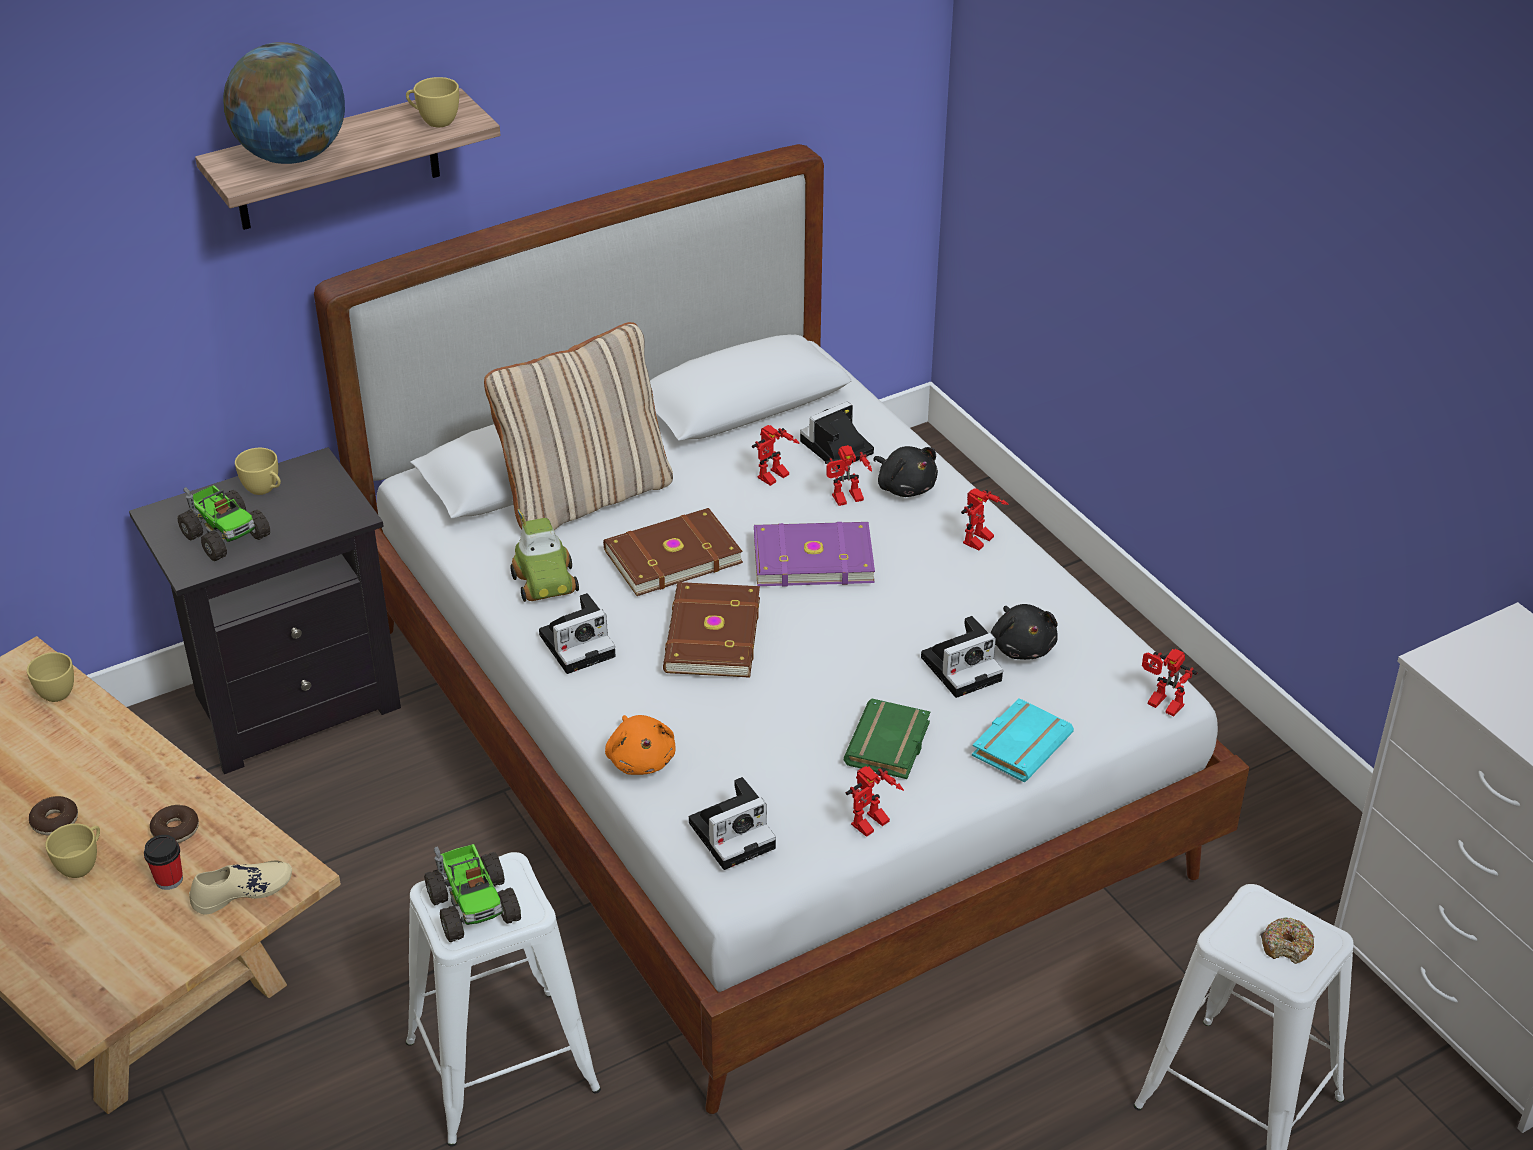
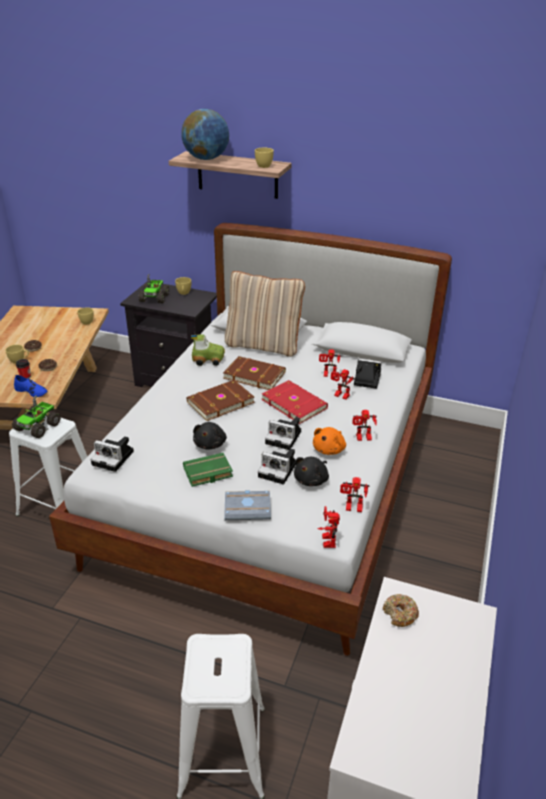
camera: 50 degrees right, 5 degrees down
beige shoe [189,861,292,915] -> blue shoe [14,375,48,397]
toy car [511,509,579,602] -> toy car turned 120 degrees counterclockwise [191,334,225,366]
camera [539,593,616,674] -> camera moved to [265,417,301,450]
orange plush toy [605,715,675,775] -> orange plush toy moved to [313,427,346,455]
purple book [754,522,875,587] -> red book [261,380,328,424]
toy robot [846,766,904,837] -> toy robot moved to [340,477,369,512]
black plush toy [873,446,938,497] -> black plush toy moved to [193,422,227,449]
turquoise book [972,698,1074,782] -> grey book [225,490,271,520]
donut [1262,917,1315,964] -> donut moved to [383,594,419,627]

